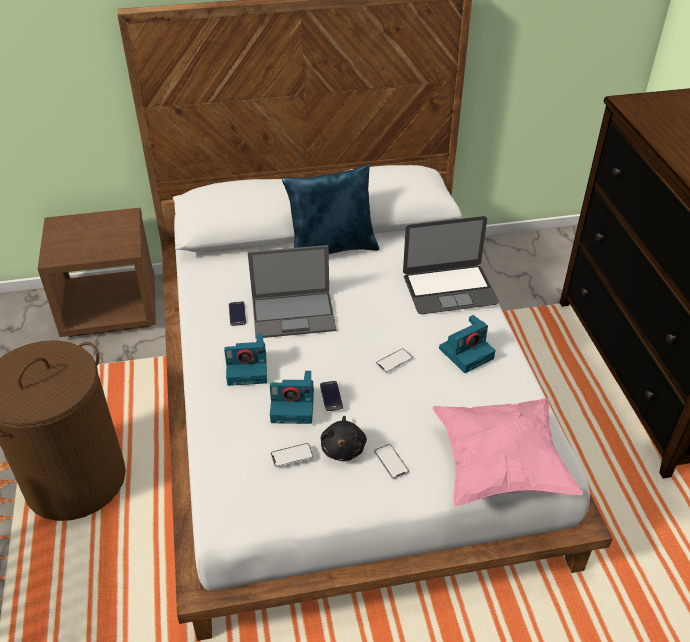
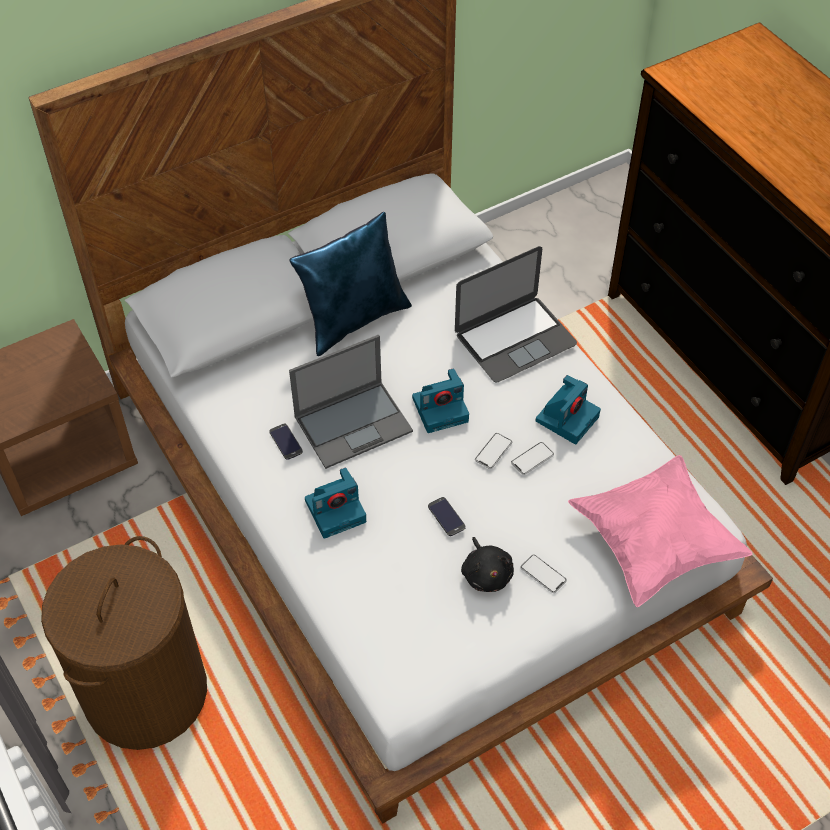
camera: 20 degrees left, 10 degrees up
camera [270,371,314,424] -> camera moved to [412,368,469,433]
phone [271,443,314,467] -> phone moved to [511,442,554,475]

